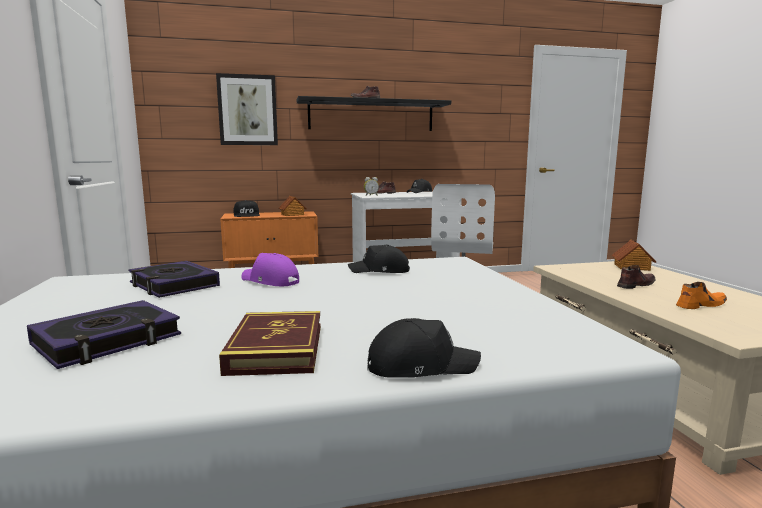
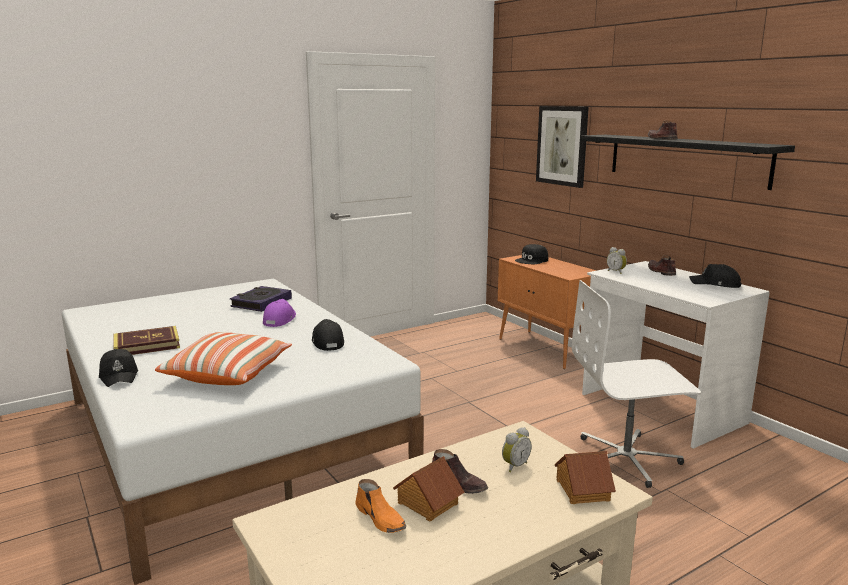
camera: 70 degrees right, 5 degrees up
book [27,300,181,369] -> none
toy house [279,196,307,216] -> toy house moved to [393,456,465,522]
none -> pillow [155,332,292,385]
none -> alarm clock [502,427,532,472]

